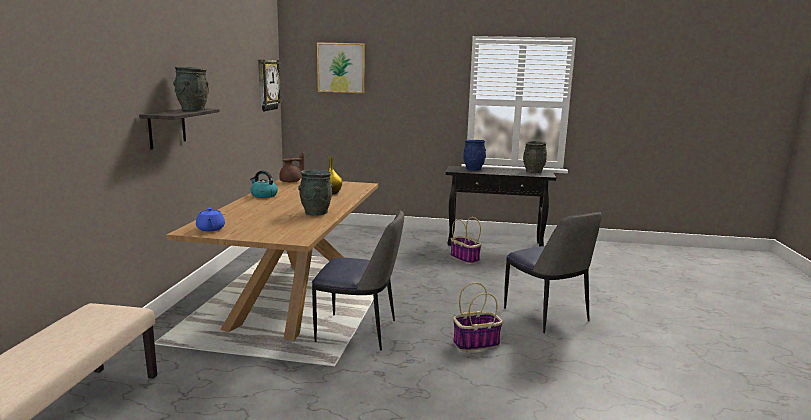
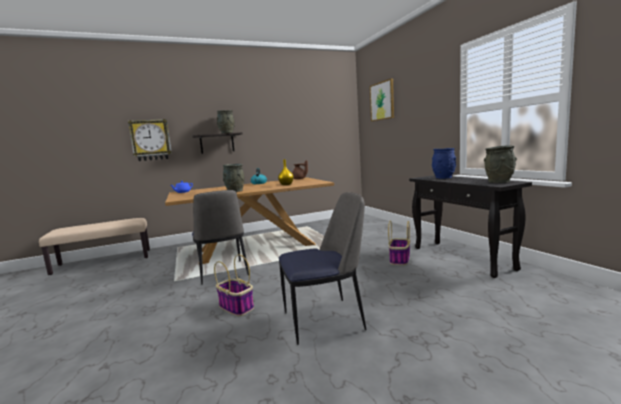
camera: 60 degrees right, 5 degrees down
wall clock [258,60,281,111] -> wall clock moved to [128,119,172,161]
chair [504,212,602,333] -> chair turned 135 degrees counterclockwise [279,192,366,345]

